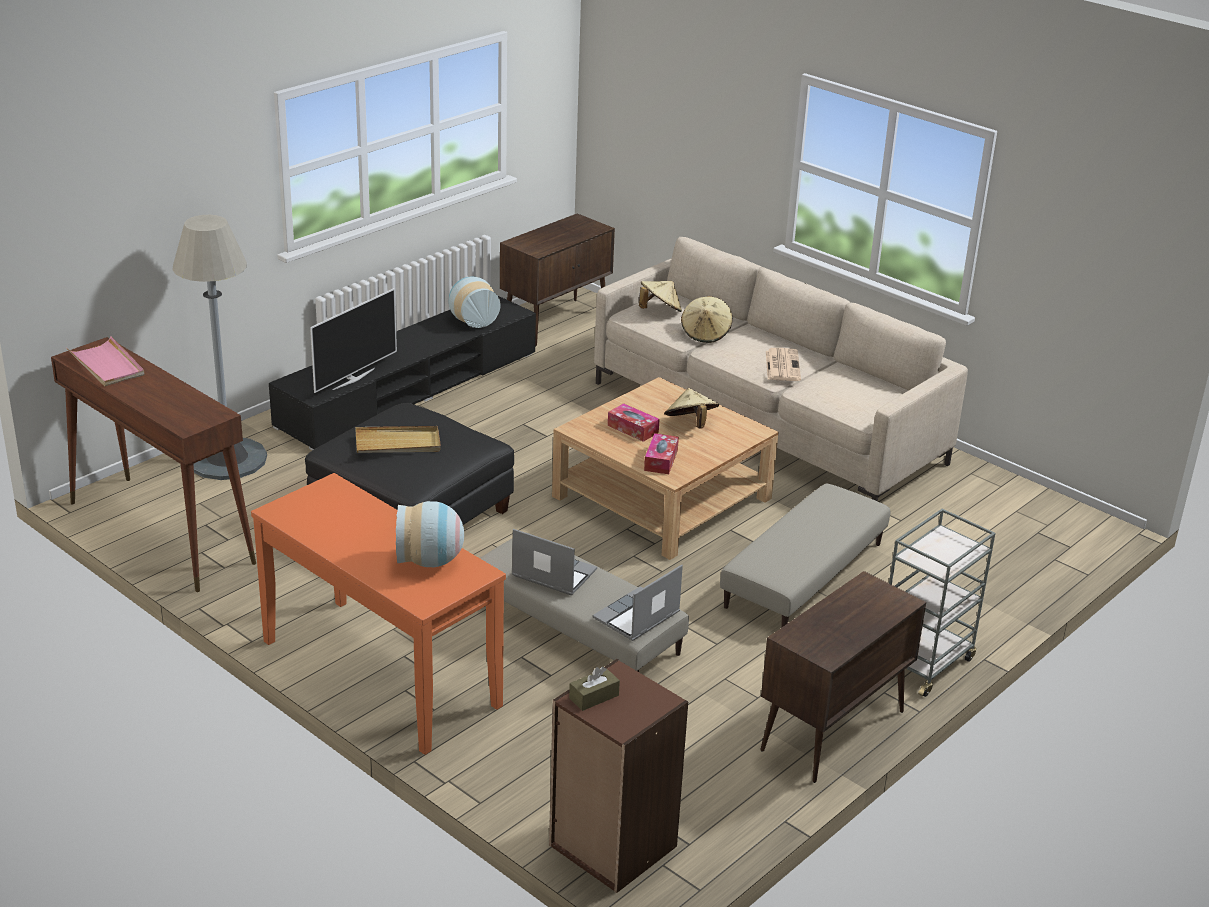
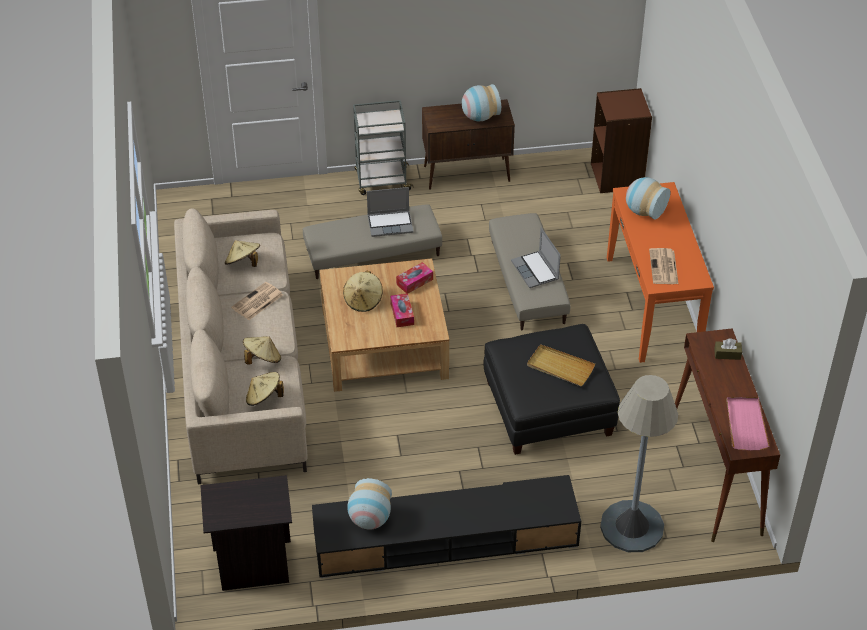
camera: 140 degrees left, 15 degrees up
television [310,288,397,393] -> none
brown cabinet [500,213,615,346] -> black nightstand [200,475,292,591]
brown tissue box [569,667,620,711] -> brown tissue box moved to [714,339,742,360]
laptop [593,565,683,641] -> laptop moved to [367,187,413,237]
none -> beige hat [225,240,260,267]
none -> vase [462,84,501,121]
none -> newspaper [649,248,678,284]

